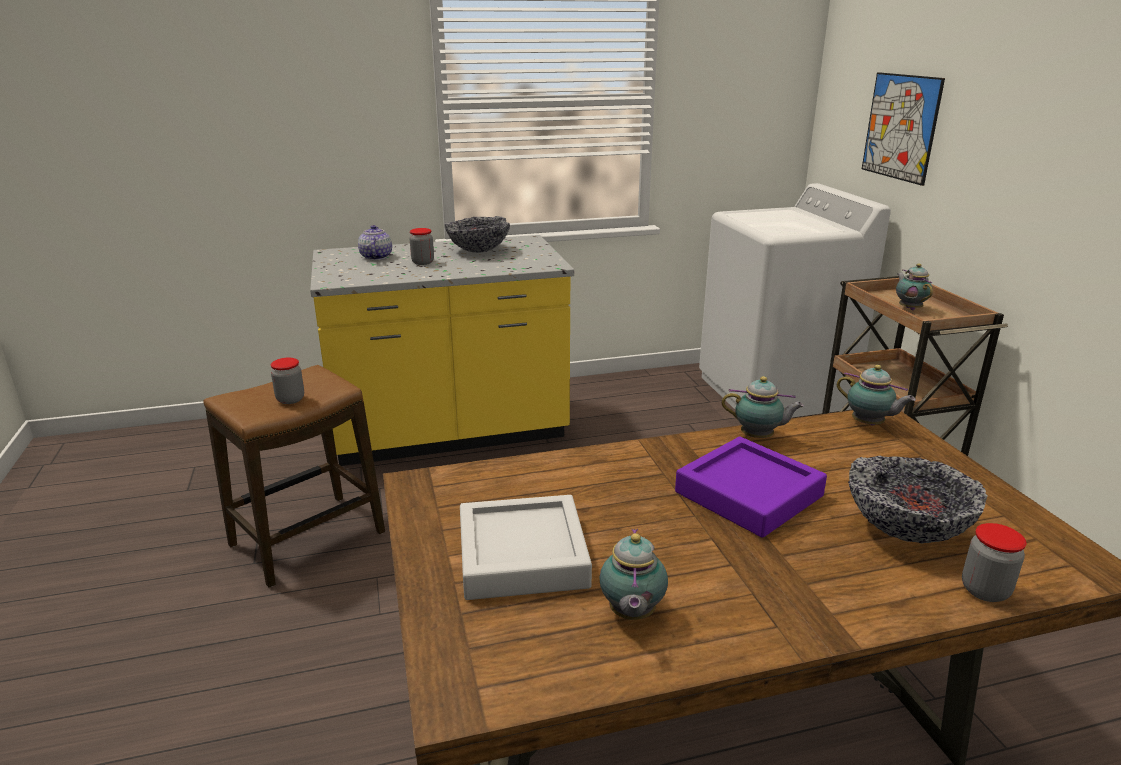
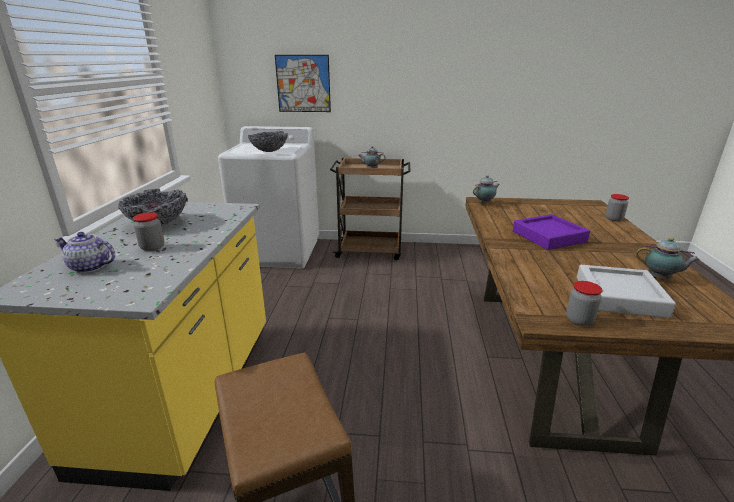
camera: 70 degrees left, 0 degrees up
jar [271,358,304,404] -> jar moved to [566,281,603,326]
teapot [722,376,804,438] -> none
bowl [848,456,987,543] -> bowl moved to [248,131,288,152]

